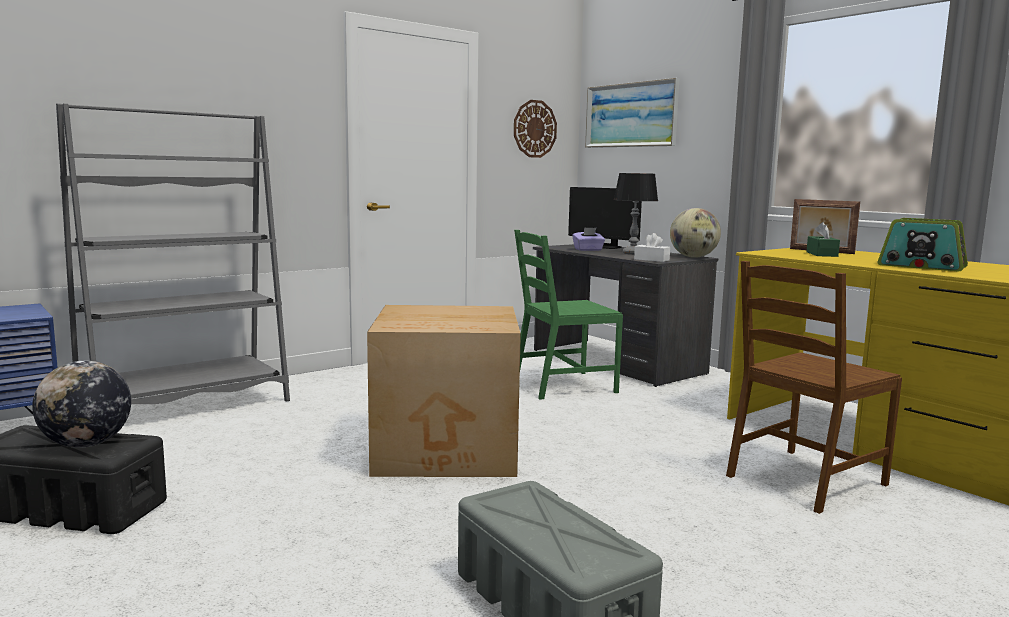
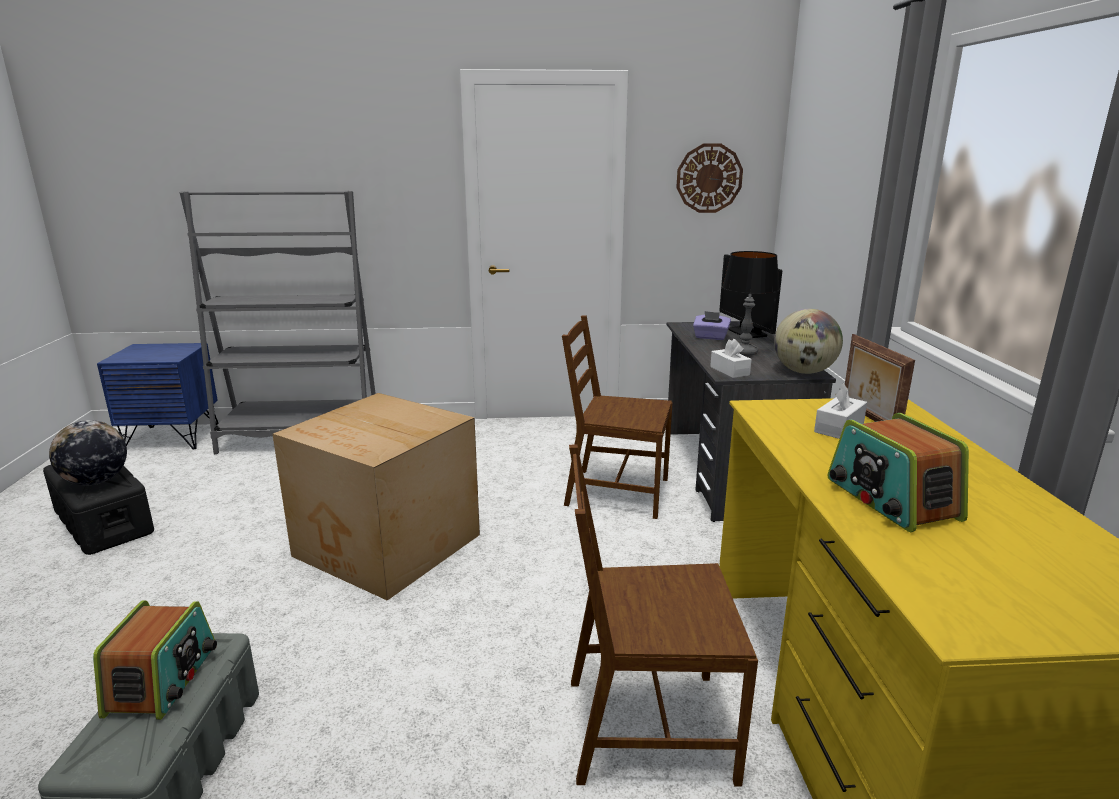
camera: 35 degrees right, 10 degrees up
green chair [514,230,623,400] -> brown chair [562,315,673,519]
picture [585,78,679,148] -> none
green tissue box [806,222,840,257] -> white tissue box [814,383,867,439]
none -> radio [93,601,217,720]

